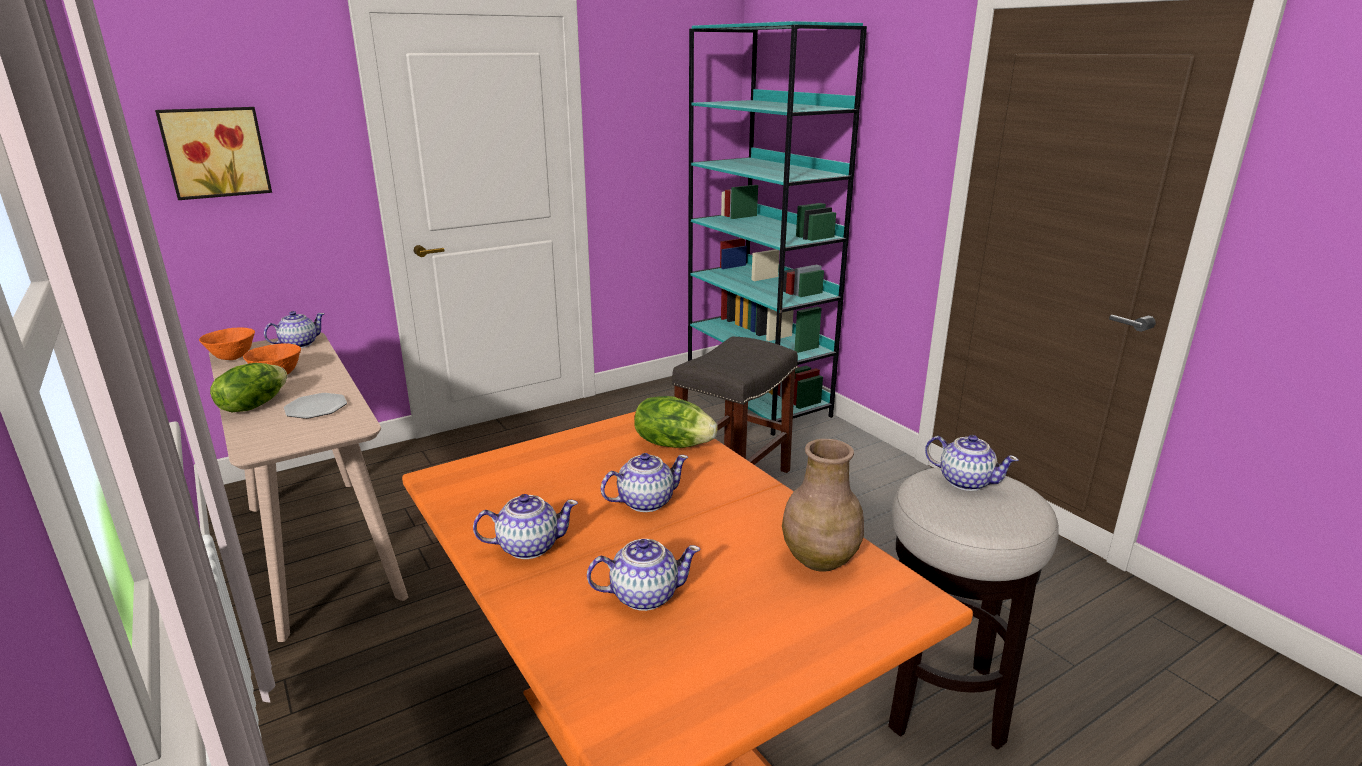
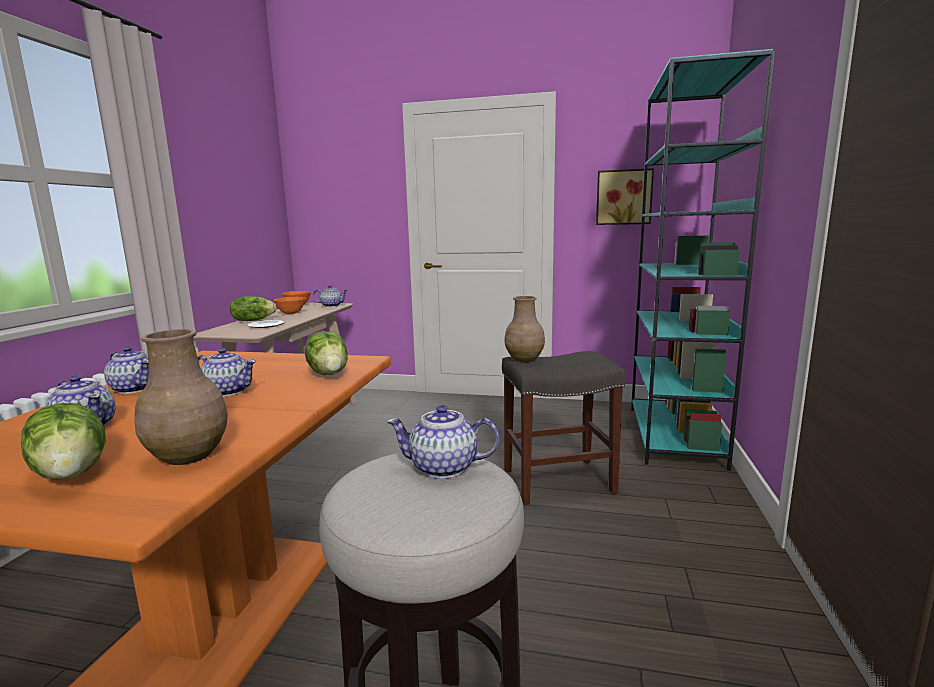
camera: 45 degrees right, 10 degrees down
picture [155,107,272,200] -> picture moved to [596,168,654,225]
teapot [925,435,1019,491] -> teapot turned 105 degrees clockwise [387,405,499,479]
none -> lettuce [21,403,106,480]
none -> brown vase [504,296,545,362]

